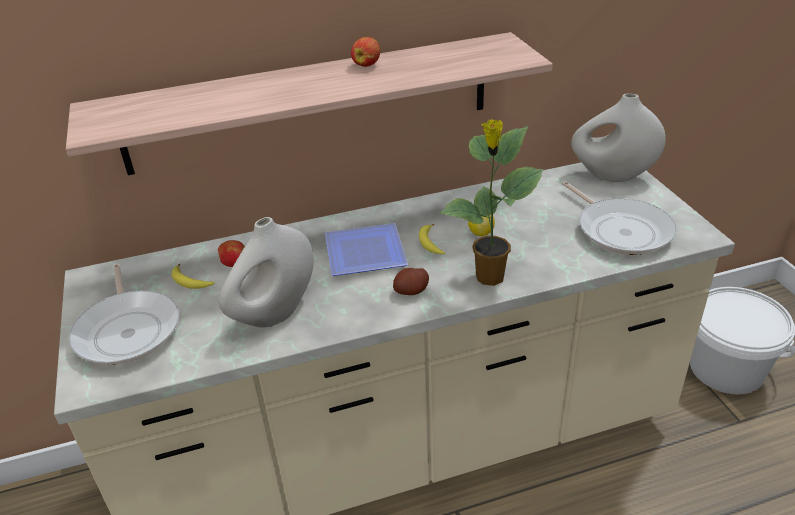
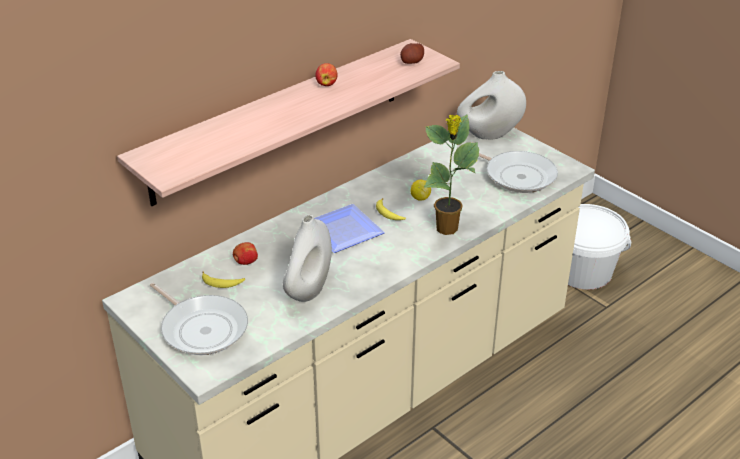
camera: 25 degrees left, 0 degrees up
potato [393,268,429,295] -> potato moved to [400,43,424,64]

